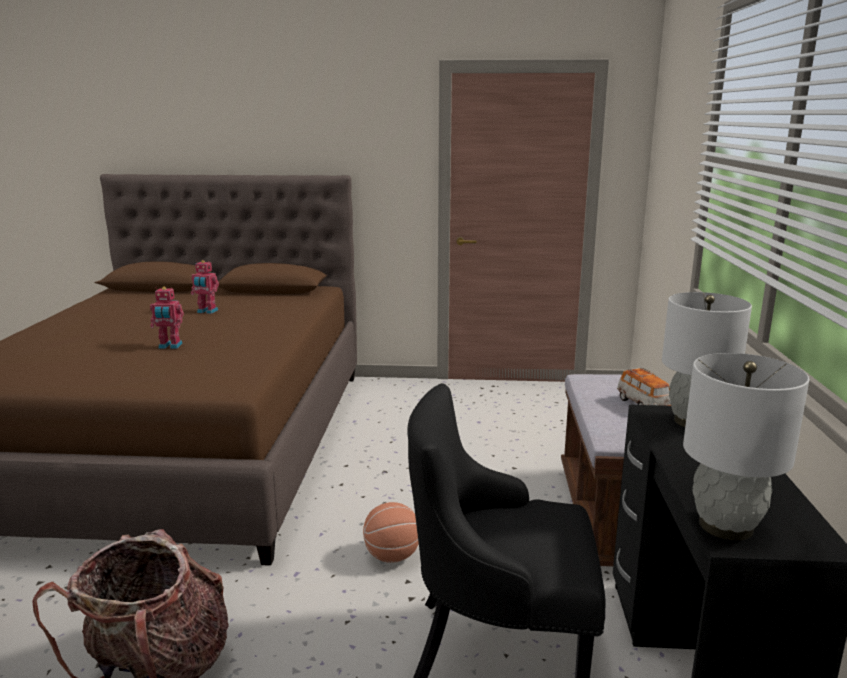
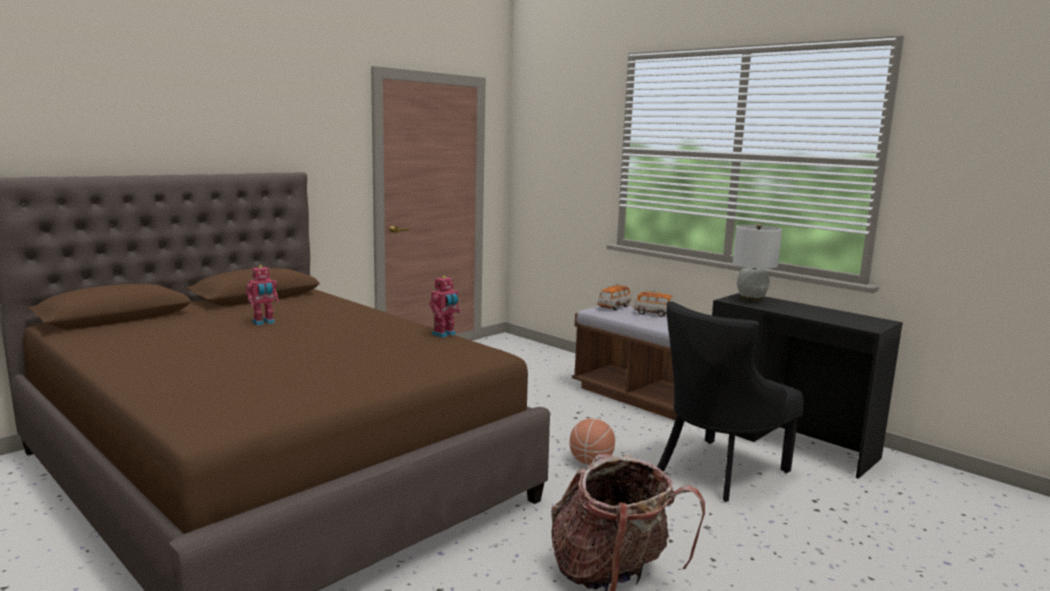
camera: 50 degrees left, 5 degrees down
toy robot [150,287,184,349] -> toy robot moved to [429,276,461,338]
white table lamp [683,353,809,541] -> none
none -> toy car [597,284,631,310]

